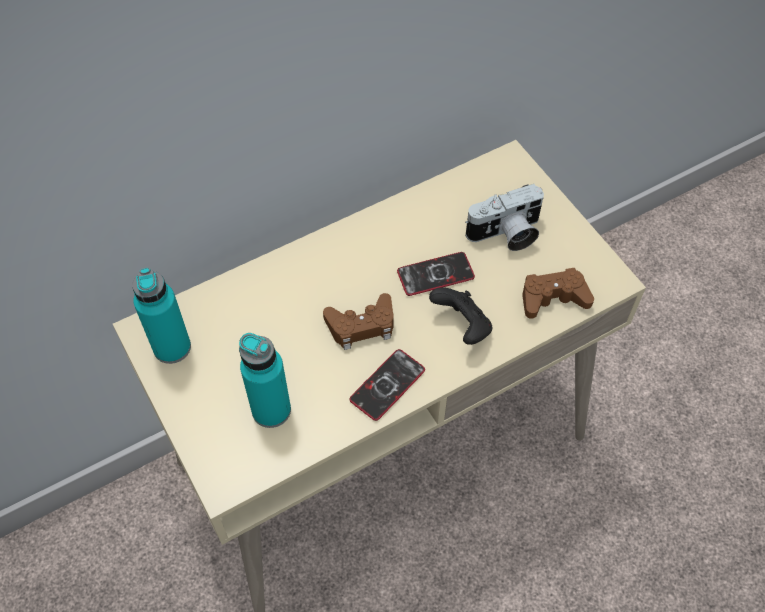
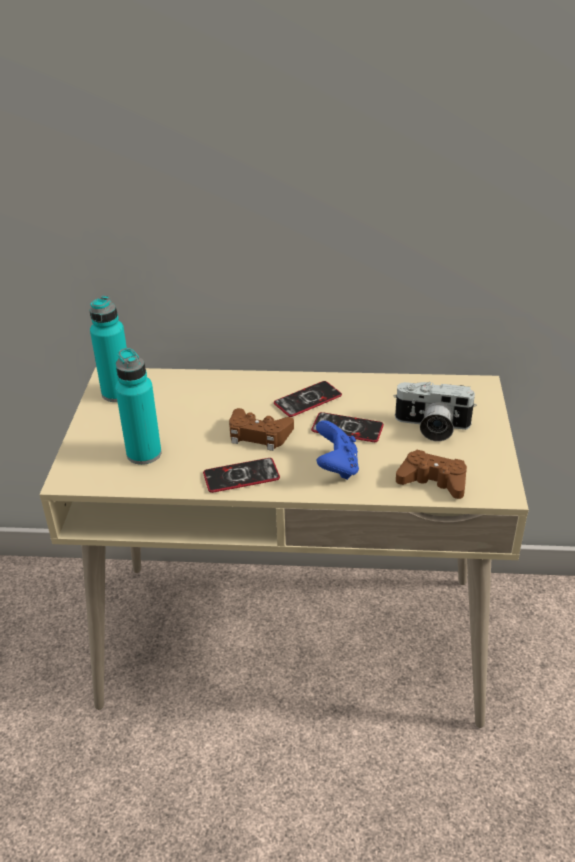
camera: 35 degrees right, 20 degrees down
black game controller [429,287,492,345] -> blue game controller [316,420,359,480]
none -> phone [274,381,342,417]

